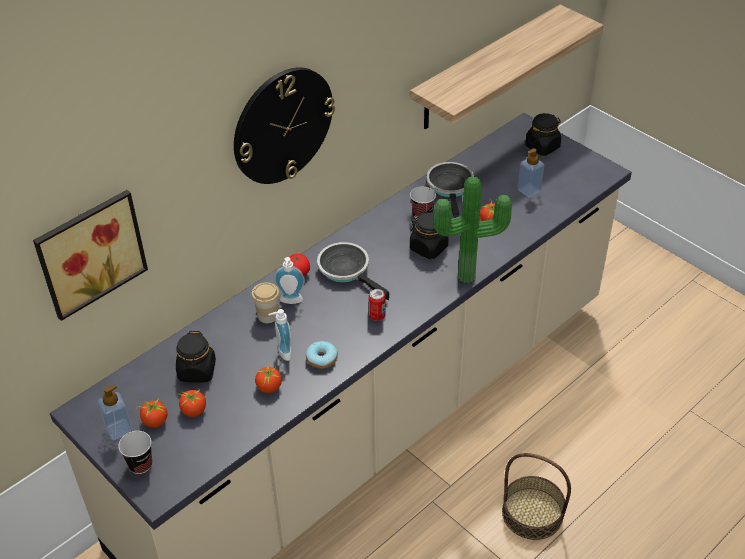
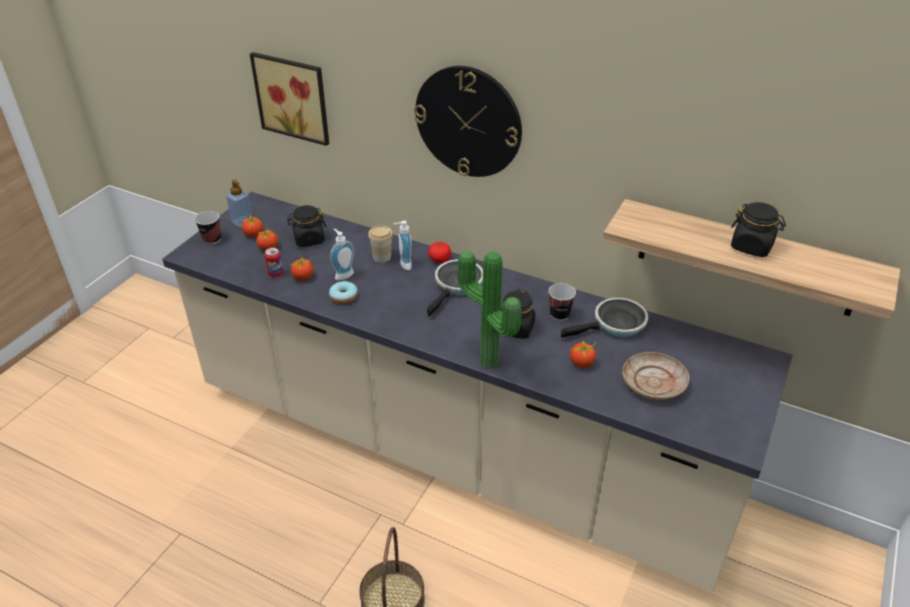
camera: 70 degrees right, 5 degrees down
can [368,289,386,321] -> can moved to [265,248,283,277]
soap dispenser [517,148,544,198] -> beige plate [622,352,689,400]
black jar [525,113,561,156] -> black jar moved to [731,202,786,257]

